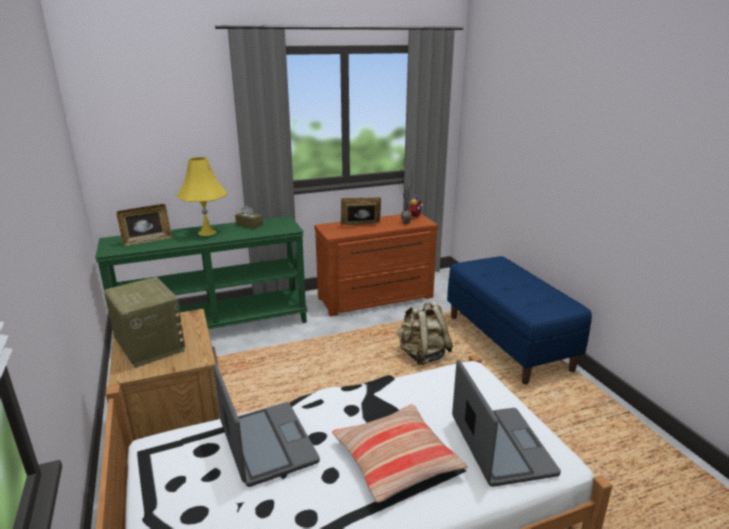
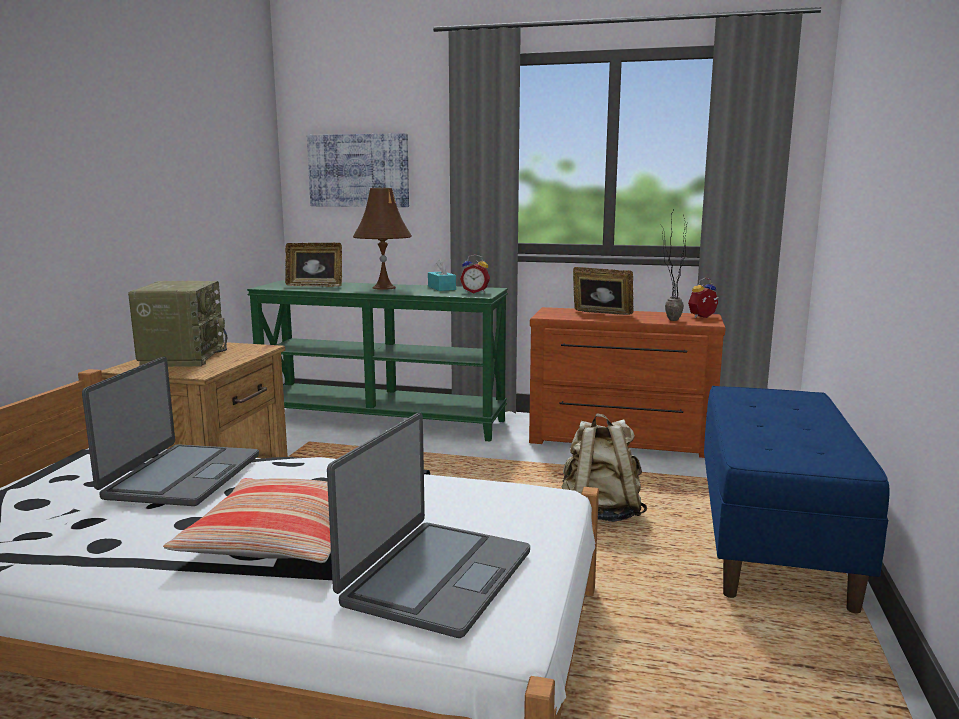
camera: 35 degrees right, 10 degrees down
yellow table lamp [177,157,228,236] -> brown table lamp [353,188,412,290]
brown tissue box [235,205,263,229] -> turquoise tissue box [428,259,456,291]
none -> picture [307,133,409,207]
none -> alarm clock [460,254,490,293]

